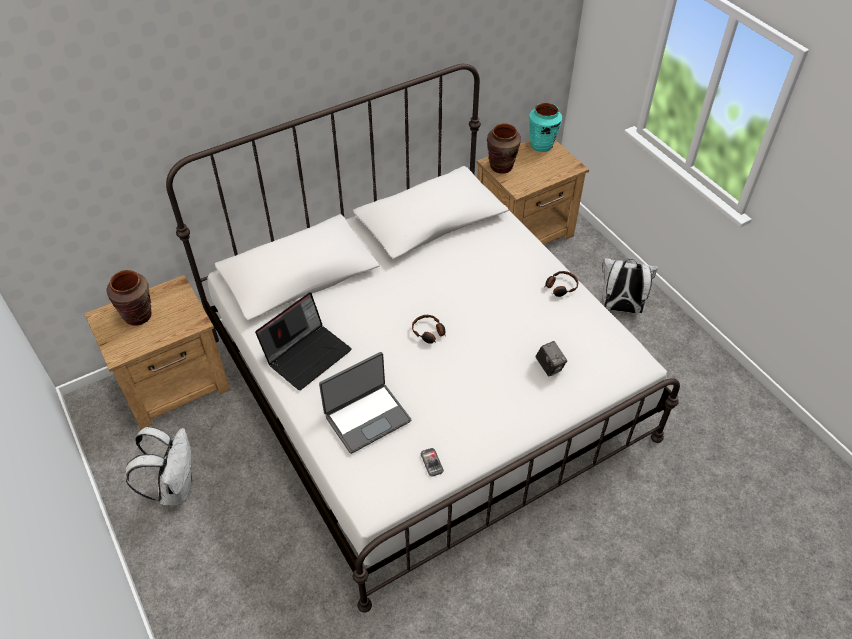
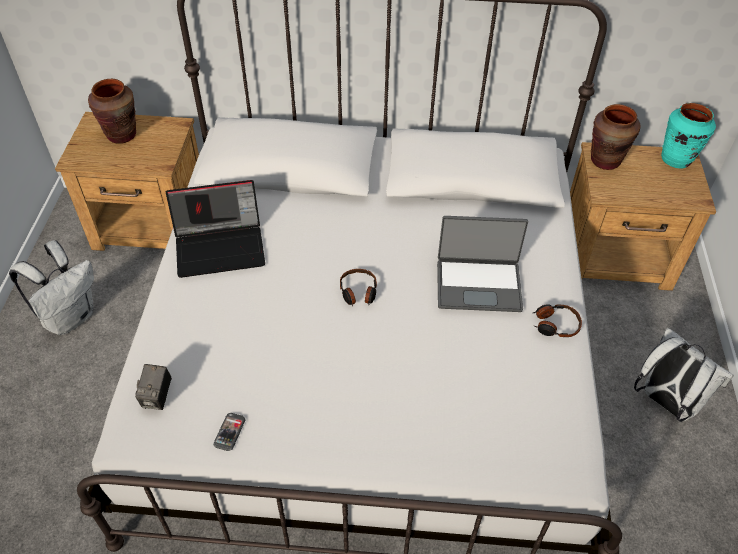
camera: 35 degrees right, 0 degrees up
laptop [319,352,412,454] -> laptop moved to [437,216,528,312]
camera [535,341,568,376] -> camera moved to [135,364,172,410]

